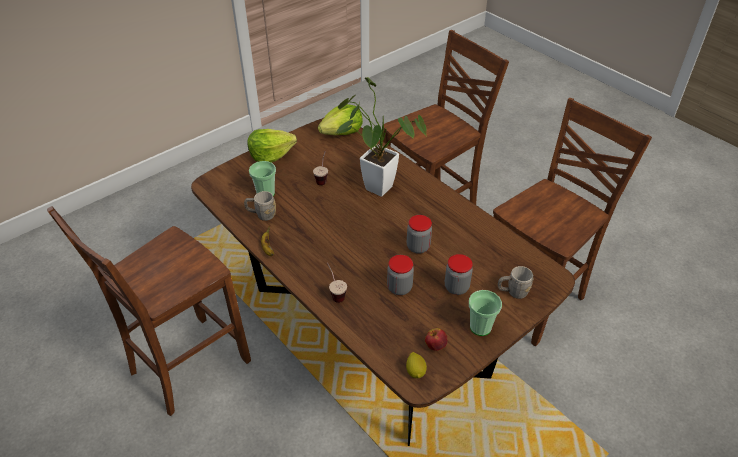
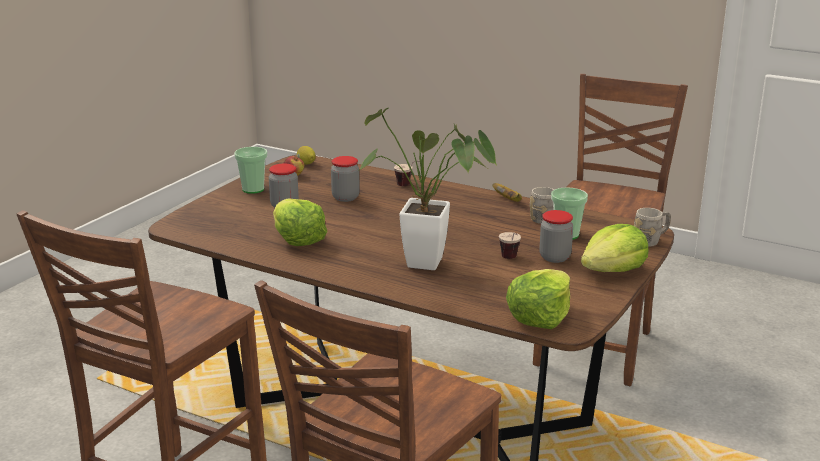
camera: 160 degrees right, 20 degrees down
jar [407,215,432,253] -> jar moved to [539,210,573,263]
grey mug [498,266,534,299] -> grey mug moved to [634,208,671,247]
none -> lettuce [273,198,327,246]

